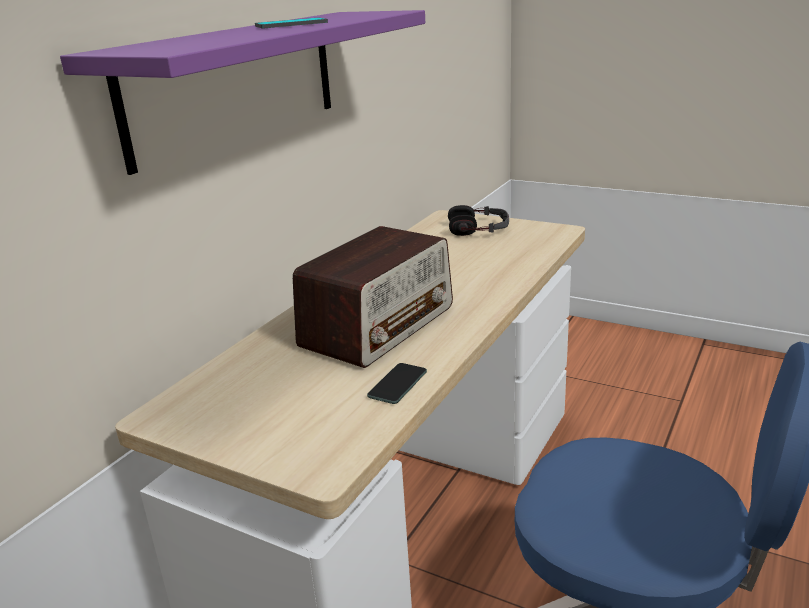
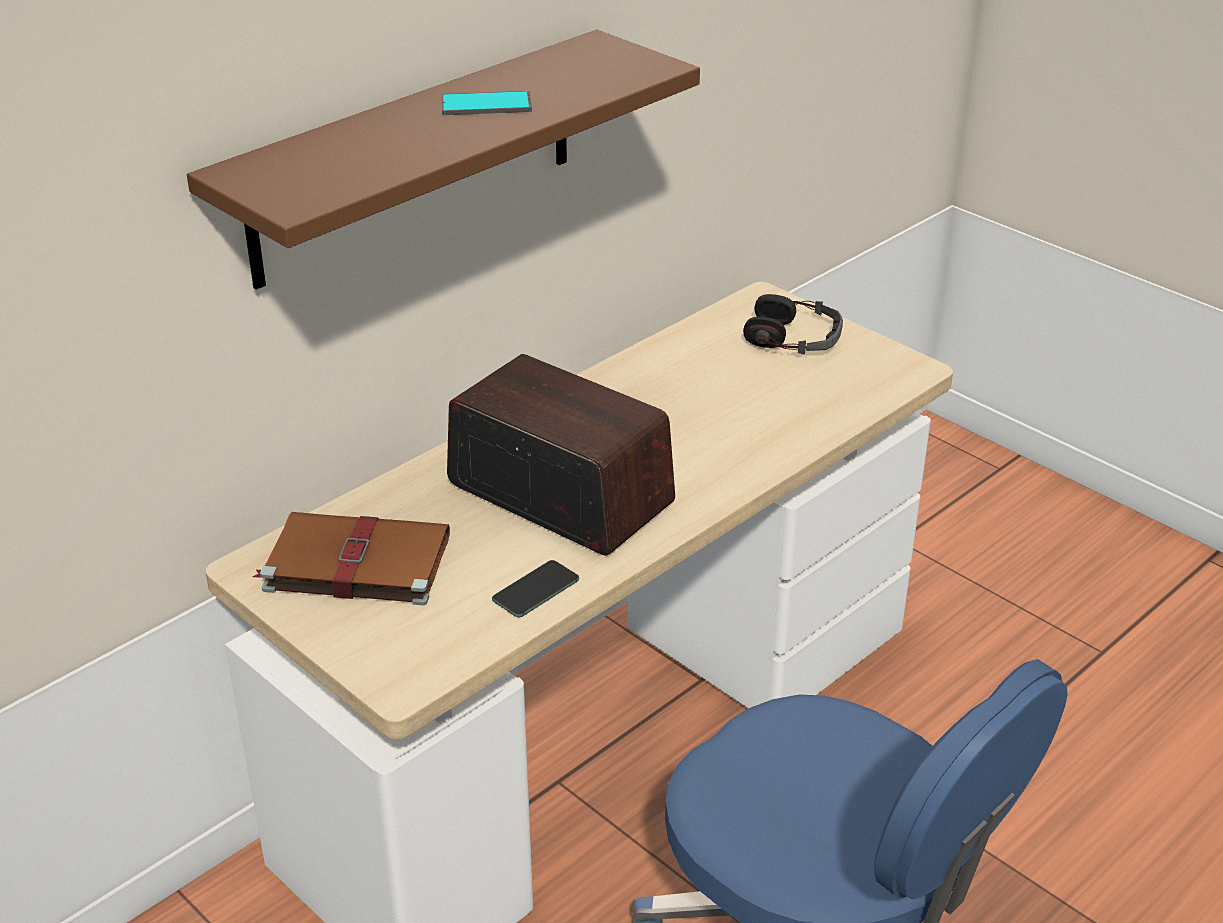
camera: 15 degrees right, 10 degrees up
purple shelf [60,10,425,175] -> brown shelf [187,30,700,290]
radio [293,226,453,368] -> radio turned 105 degrees counterclockwise [447,354,675,556]
none -> brown book [253,512,450,606]

